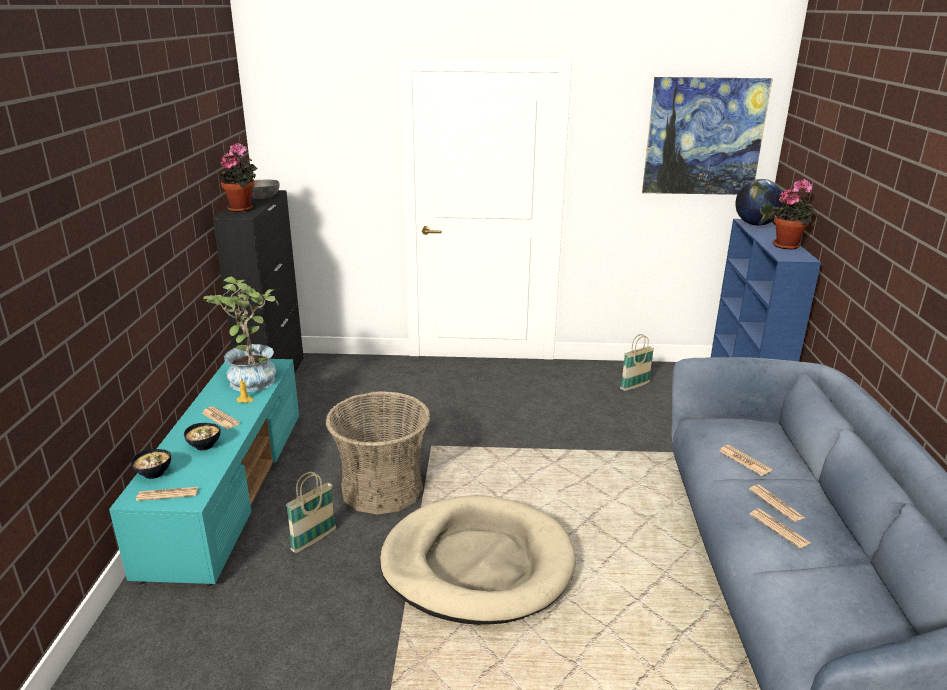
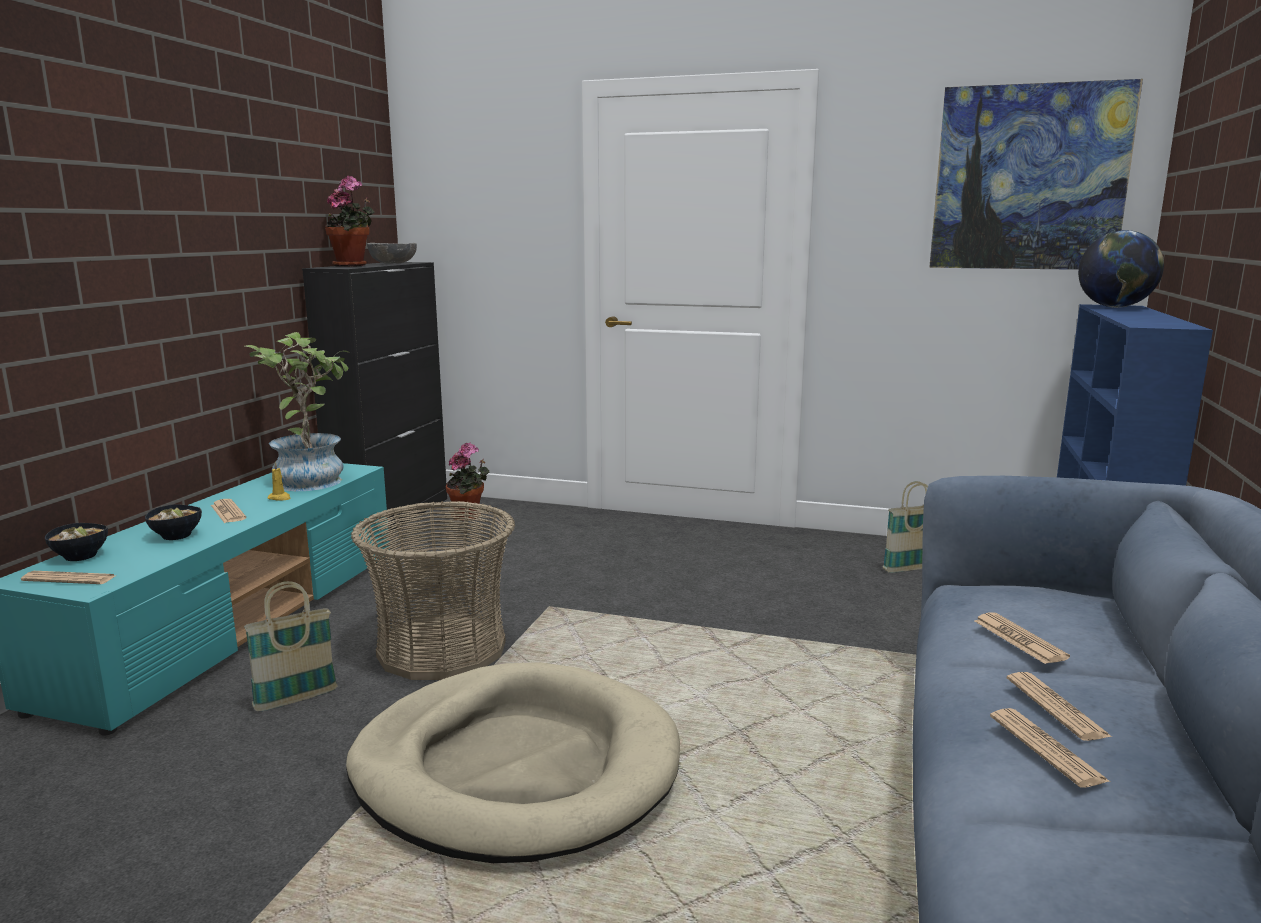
camera: 15 degrees right, 10 degrees down
potted plant [771,179,816,250] -> potted plant moved to [446,442,490,519]

